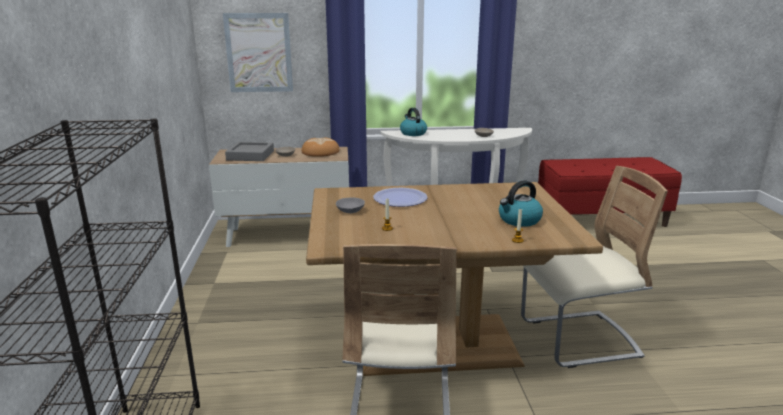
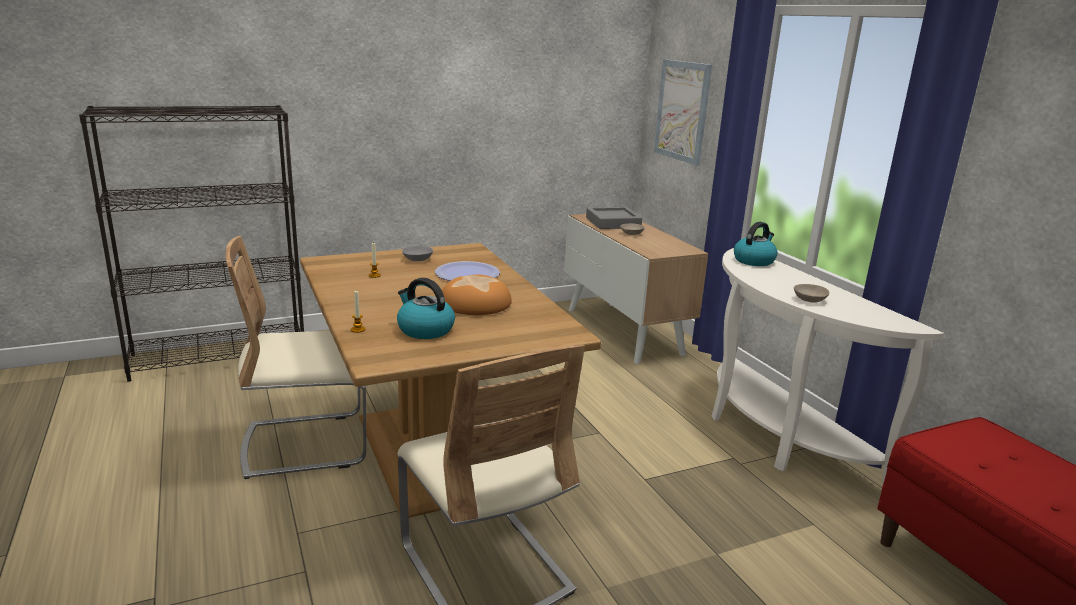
camera: 70 degrees right, 0 degrees up
bread [301,137,339,157] -> bread moved to [442,274,512,315]

